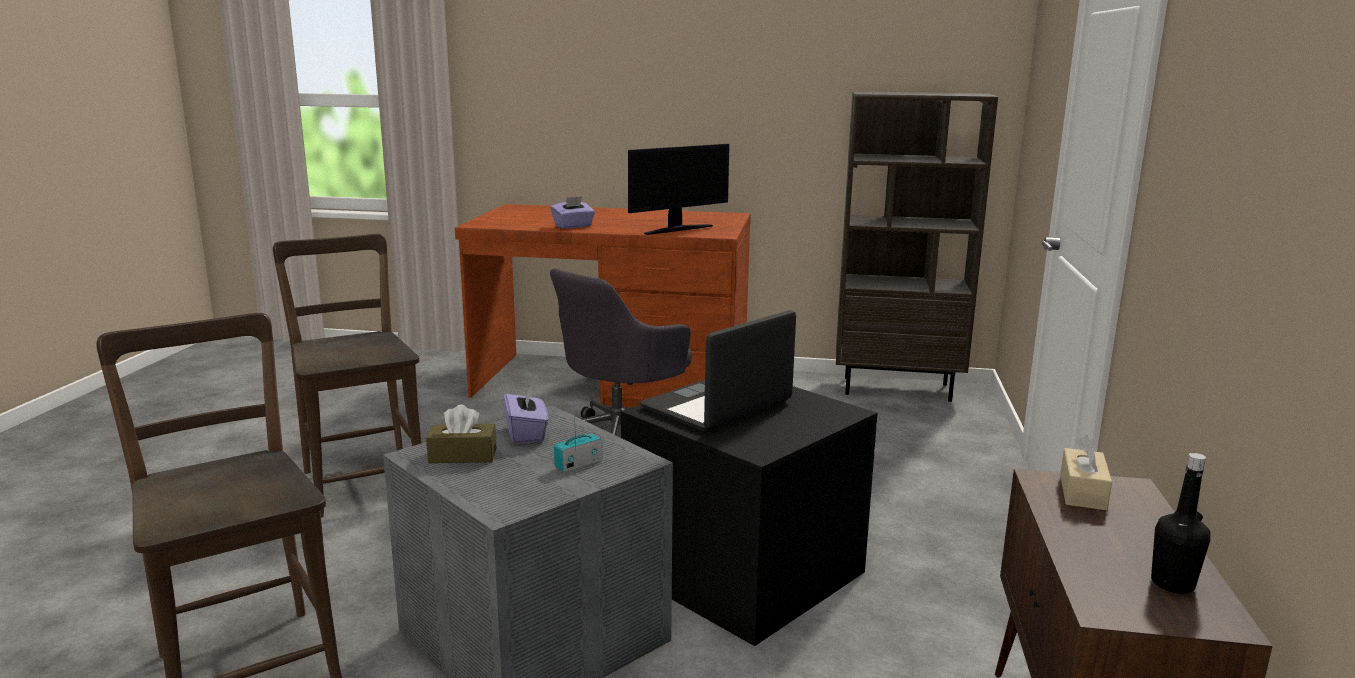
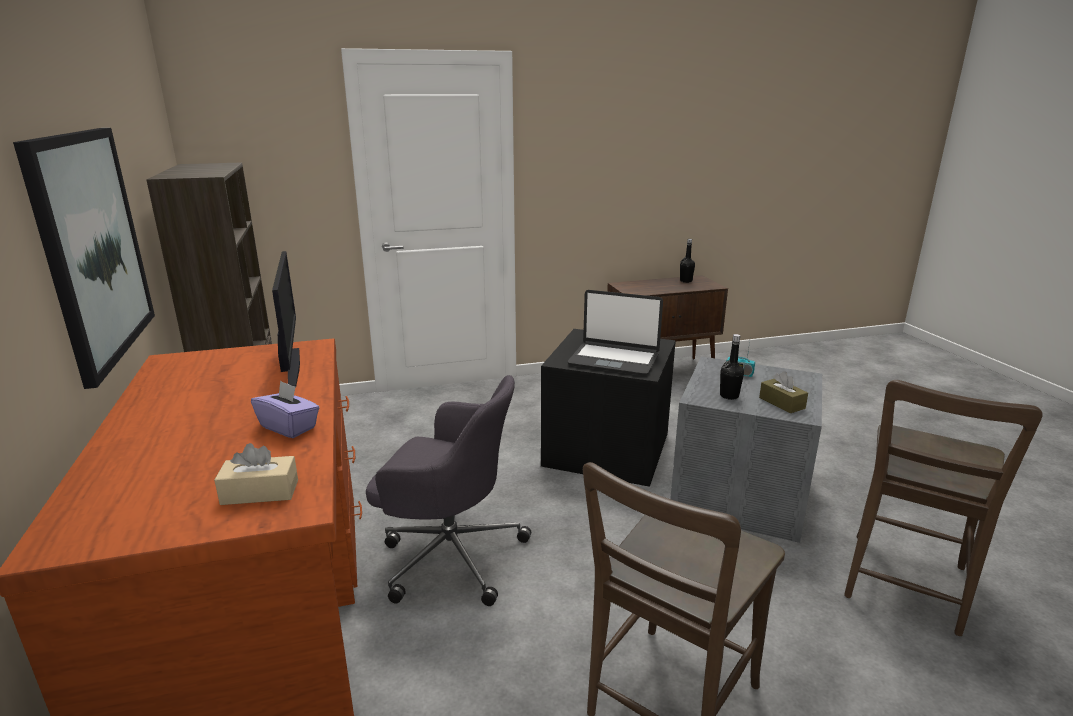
camera: 115 degrees left, 5 degrees up
purple tissue box [503,385,548,444] -> black bottle [720,334,744,400]
monitor [628,144,729,235] -> monitor turned 45 degrees clockwise [272,251,300,386]
beige tissue box [1060,435,1112,510] -> beige tissue box moved to [214,443,298,505]
none -> picture [13,128,155,389]

